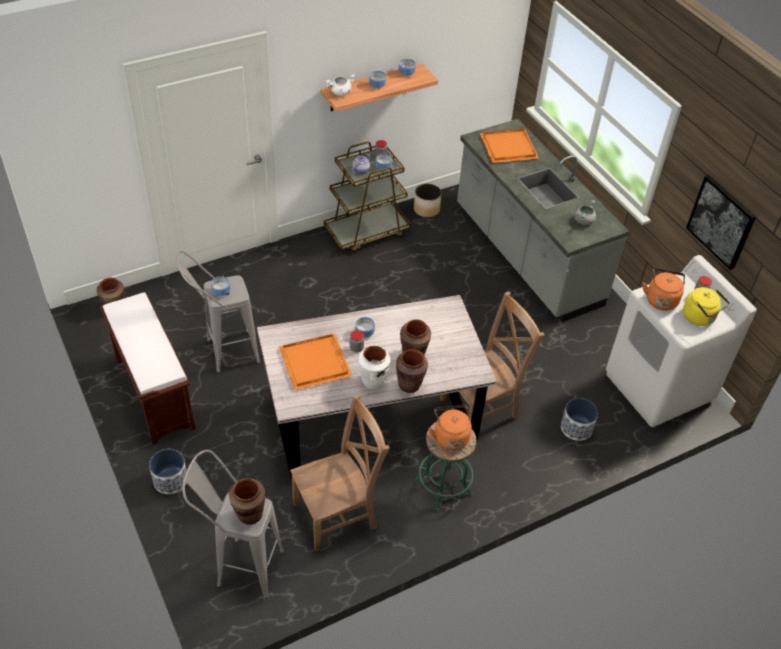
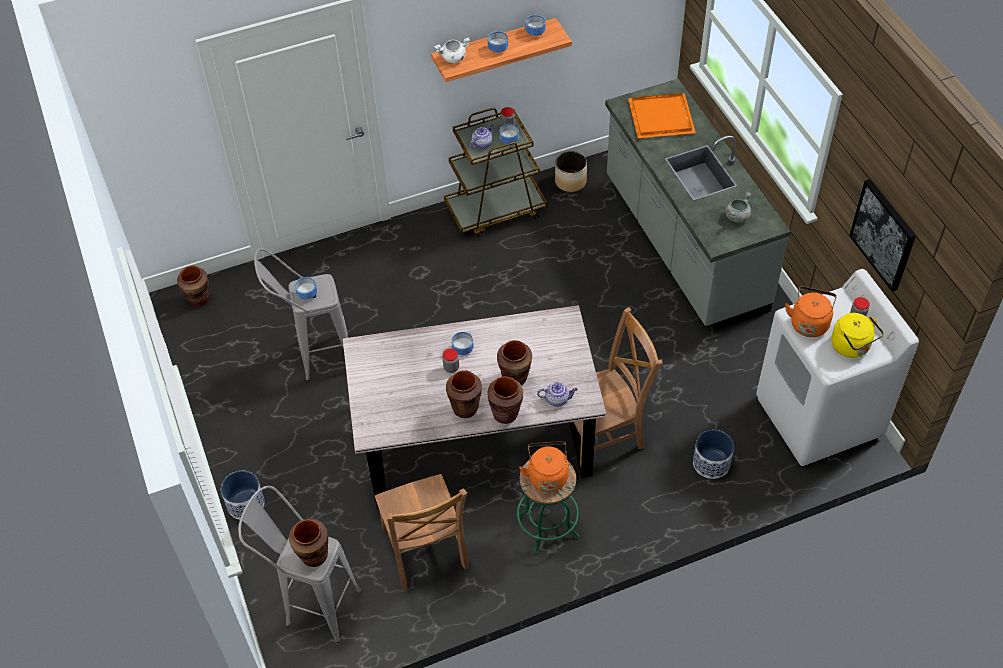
camera: 10 degrees right, 5 degrees up
brown bench [100,292,196,445] -> none
orange tray [279,333,352,390] -> none
brown chair [290,394,389,551] -> brown chair turned 90 degrees clockwise [375,474,469,590]
white vase [359,345,391,390] -> brown vase [446,370,482,418]
none -> teapot [537,382,578,407]

